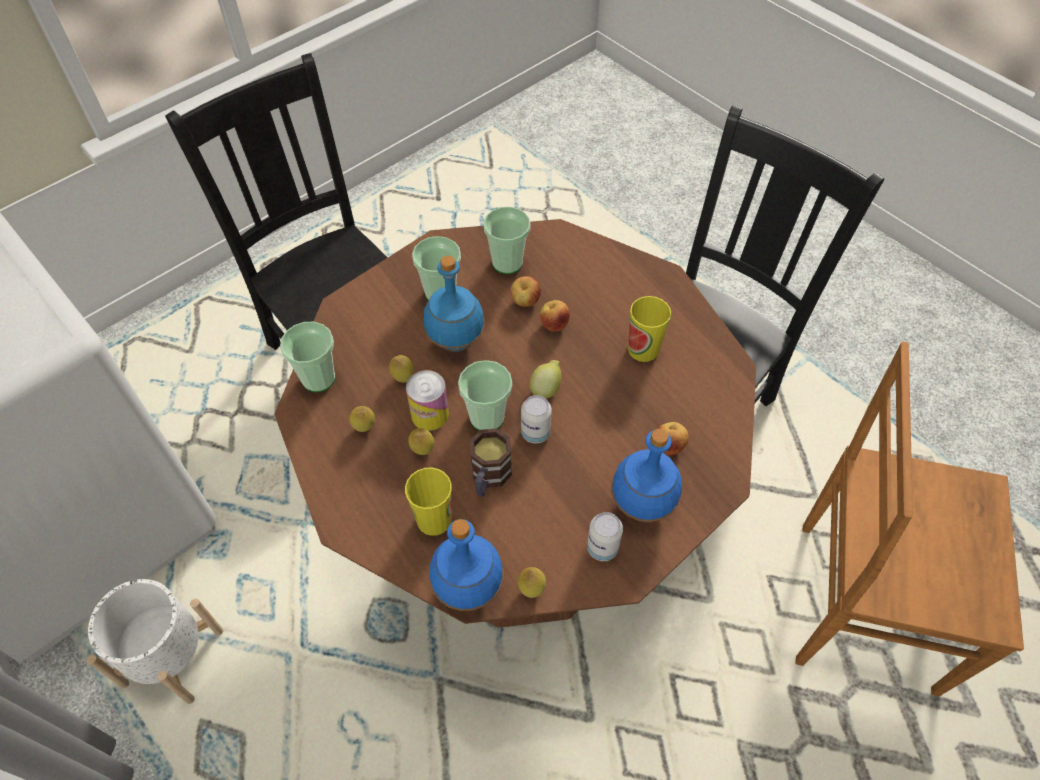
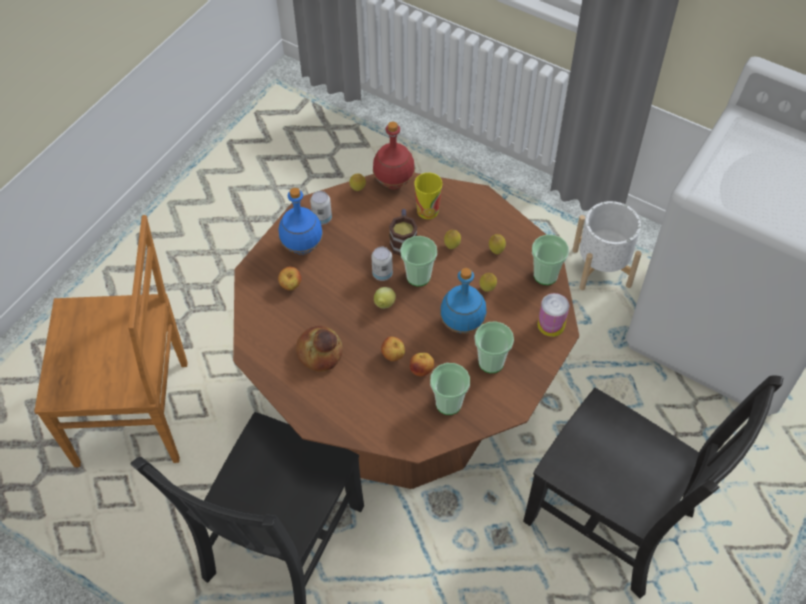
camera: 165 degrees right, 0 degrees up
can [406,370,449,431] -> can moved to [537,293,569,337]
blue bottle [430,519,503,611] -> red bottle [373,122,415,189]
cup [628,296,671,362] -> bread [296,326,343,372]

